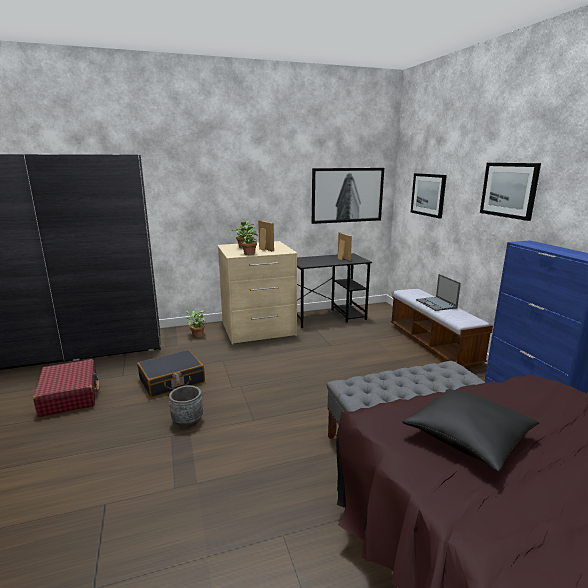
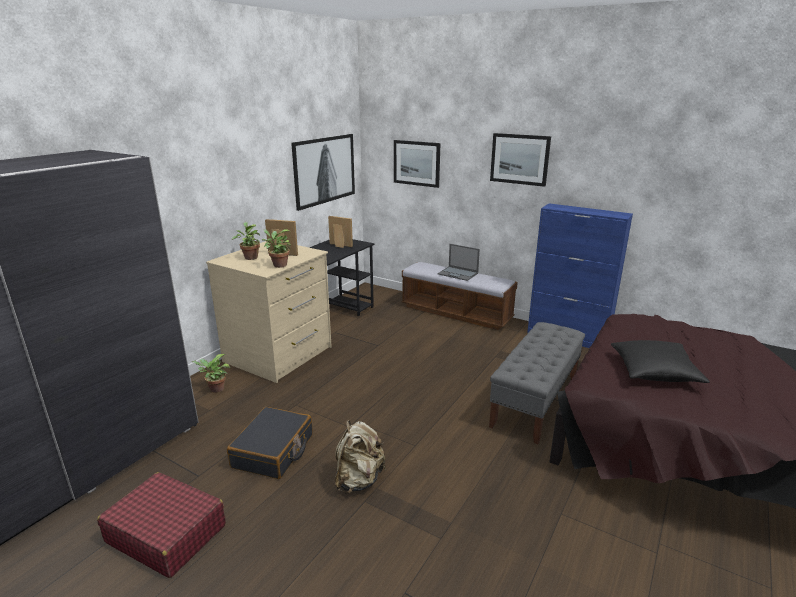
camera: 40 degrees left, 5 degrees up
grey planter [169,385,203,428] -> beige backpack [335,420,386,494]

